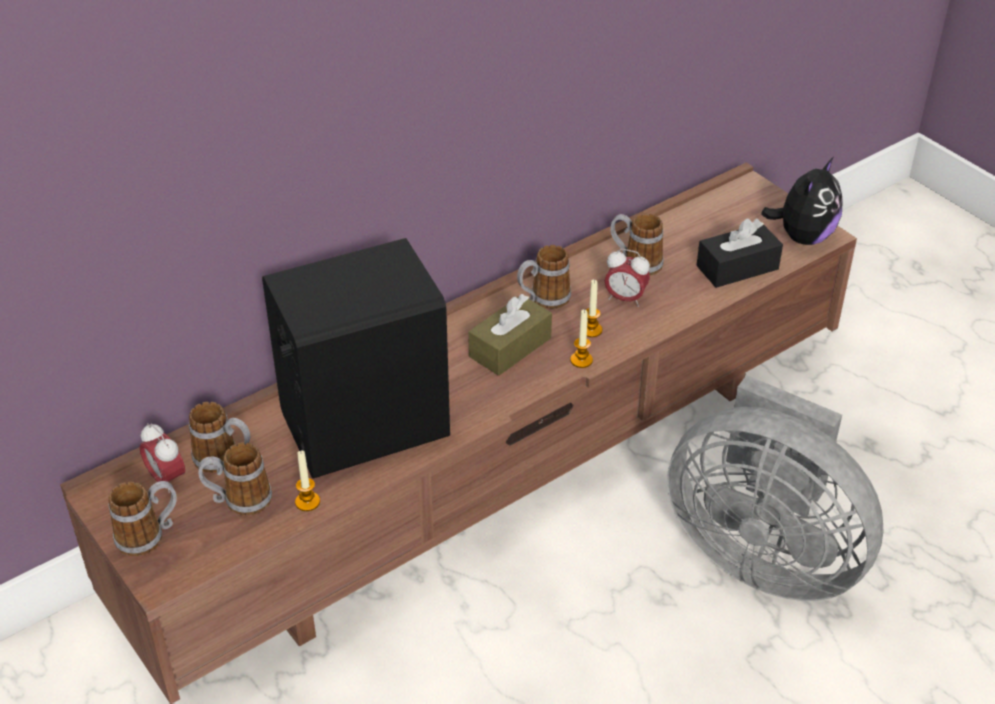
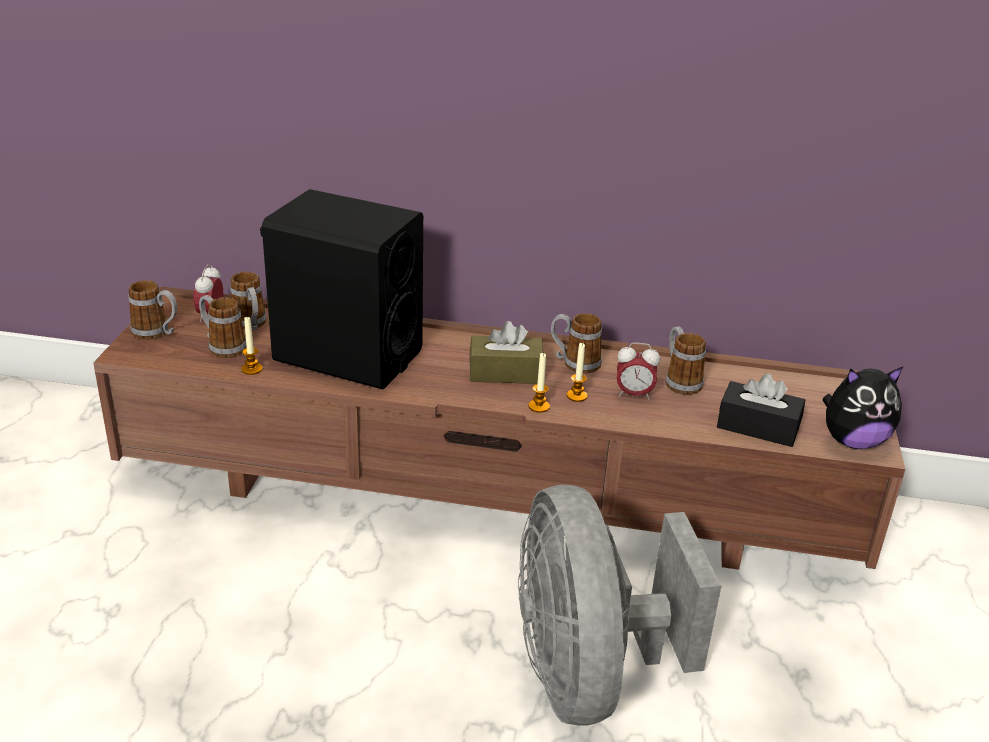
camera: 45 degrees right, 10 degrees down
alarm clock [604,249,650,307] -> alarm clock turned 60 degrees counterclockwise [617,342,660,400]

